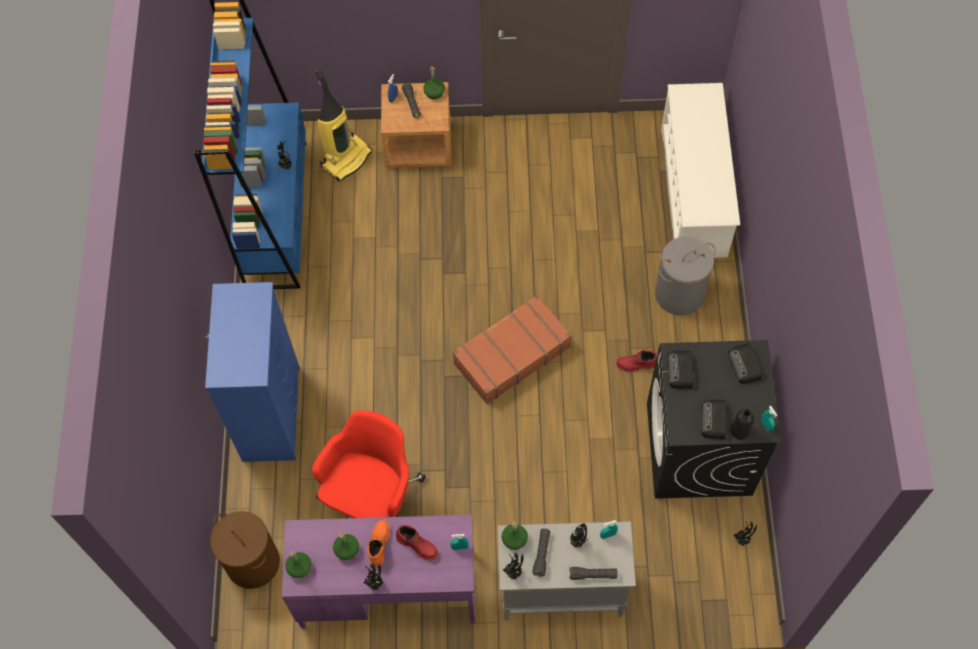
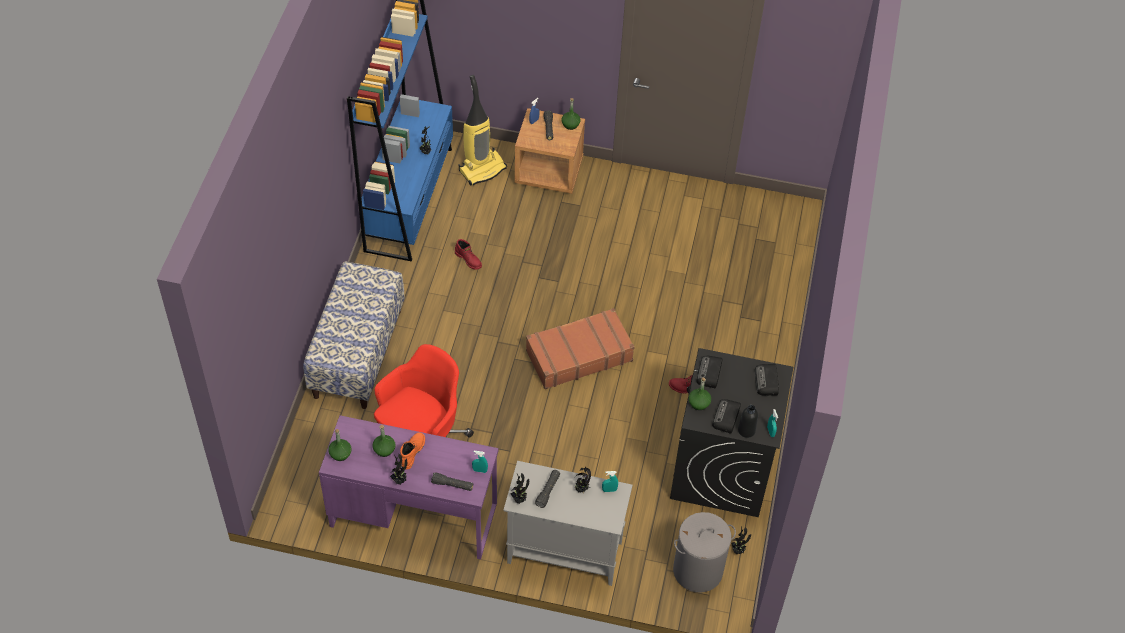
camera: 10 degrees right, 10 degrees down
blue dresser [205,282,300,462] -> bench [303,262,405,409]
brown laundry basket [210,511,280,589] -> none
red boot [396,525,438,561] -> red boot moved to [455,239,482,270]
green bottle [502,522,528,550] -> green bottle moved to [689,378,711,410]
black flashlight [569,567,618,580] -> black flashlight moved to [431,473,473,491]
grey laundry basket [655,236,716,316] -> grey laundry basket moved to [673,512,736,593]
white shoe rack [661,83,740,258] -> none

